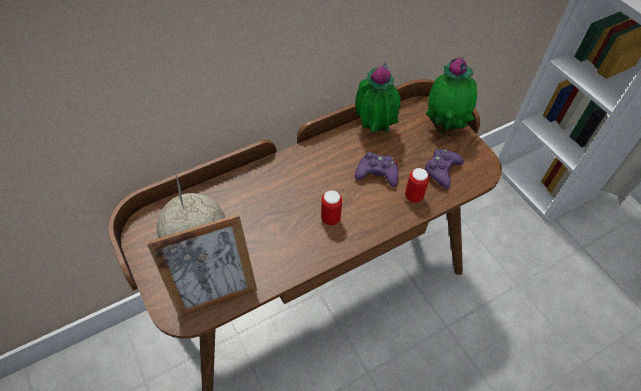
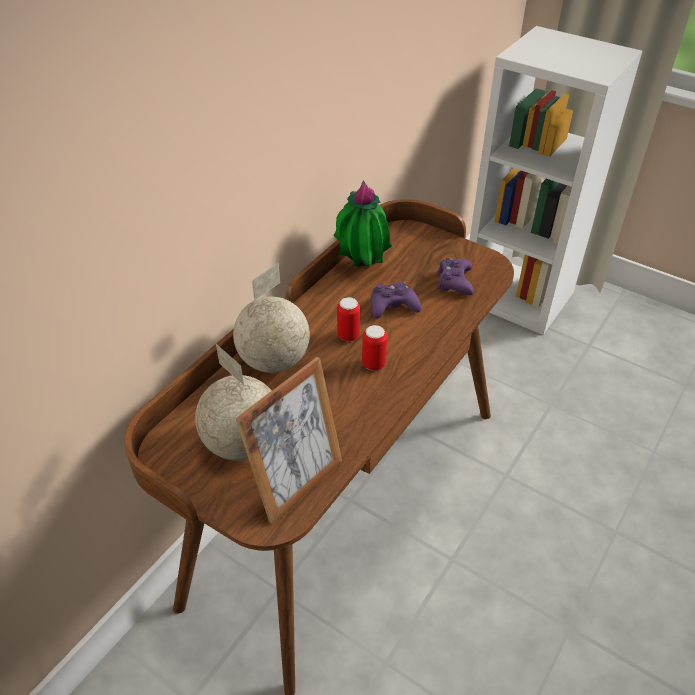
camera: 25 degrees left, 10 degrees down
can [405,168,429,203] -> can moved to [337,297,360,341]
potted plant [426,57,477,134] -> none
none -> globe [233,263,310,373]

